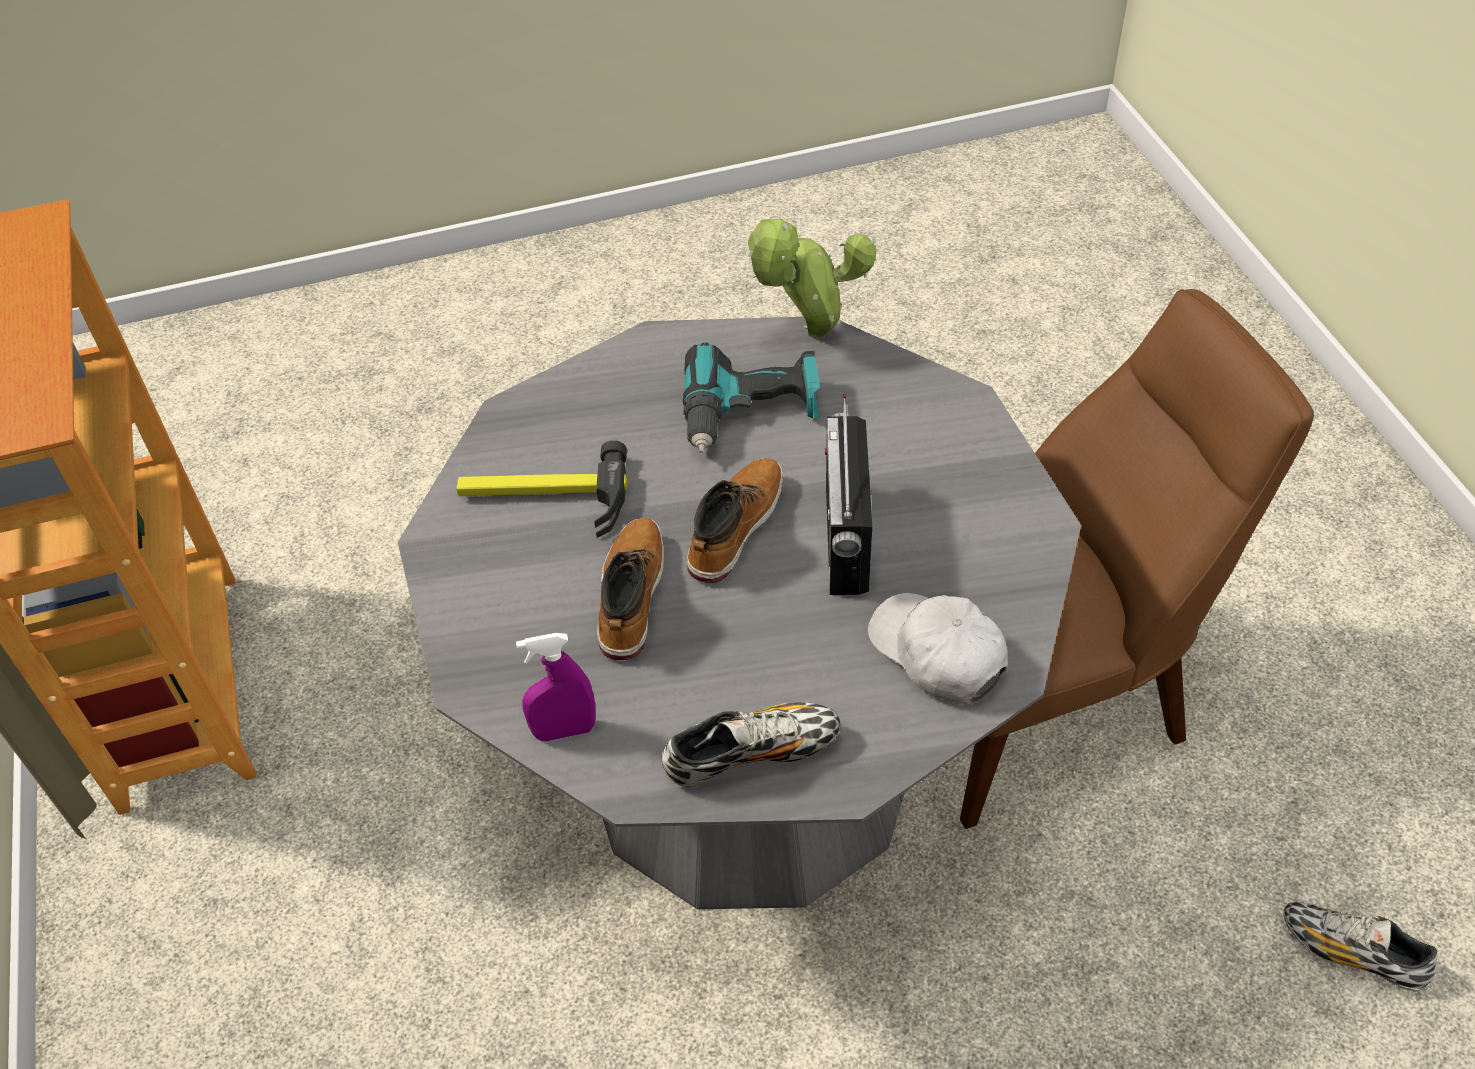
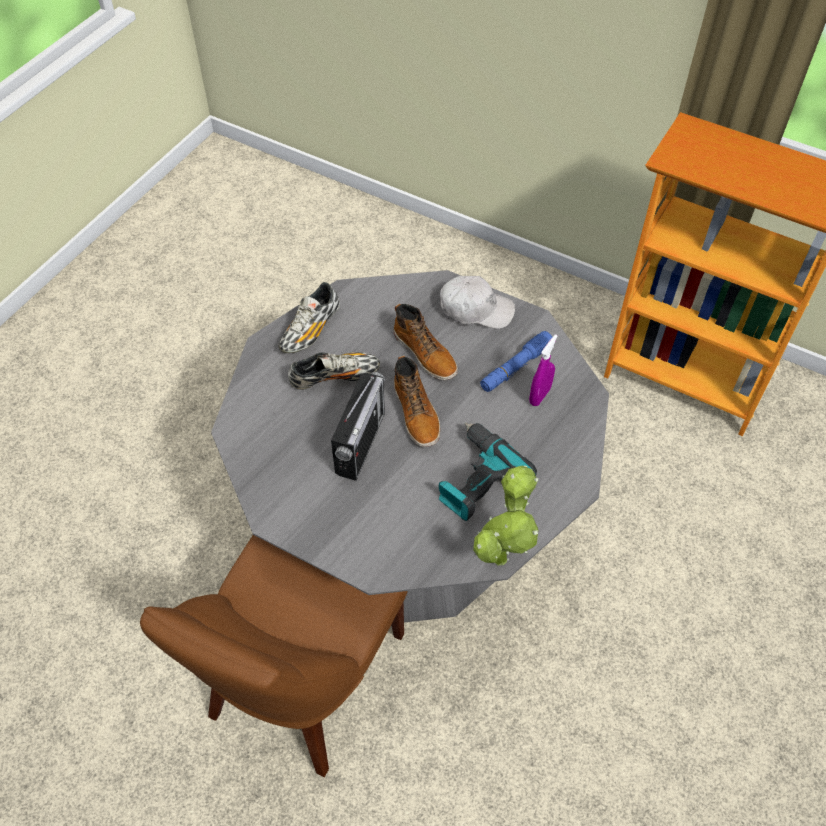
camera: 135 degrees right, 5 degrees up
hammer [456,440,627,538] -> blue flashlight [480,331,552,392]
purple spray bottle [516,633,596,741] -> purple spray bottle moved to [529,334,558,406]
radio [825,394,872,595] -> radio turned 60 degrees clockwise [331,372,385,481]
white cap [868,593,1008,704] -> white cap moved to [440,276,515,329]
shoe [1284,902,1438,992] -> shoe moved to [288,352,380,390]

